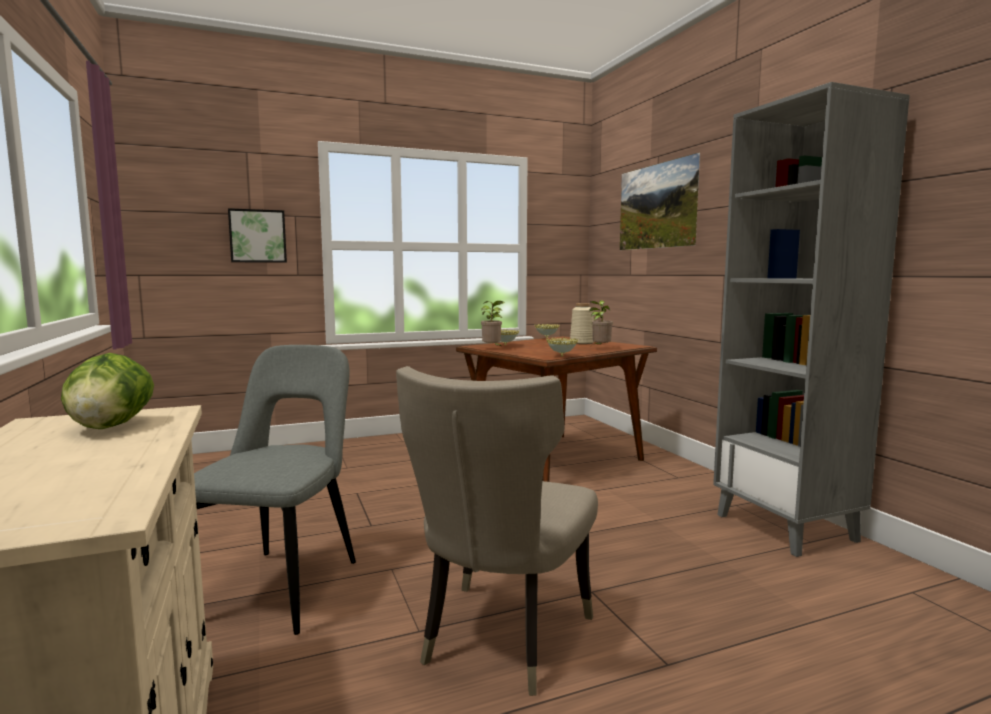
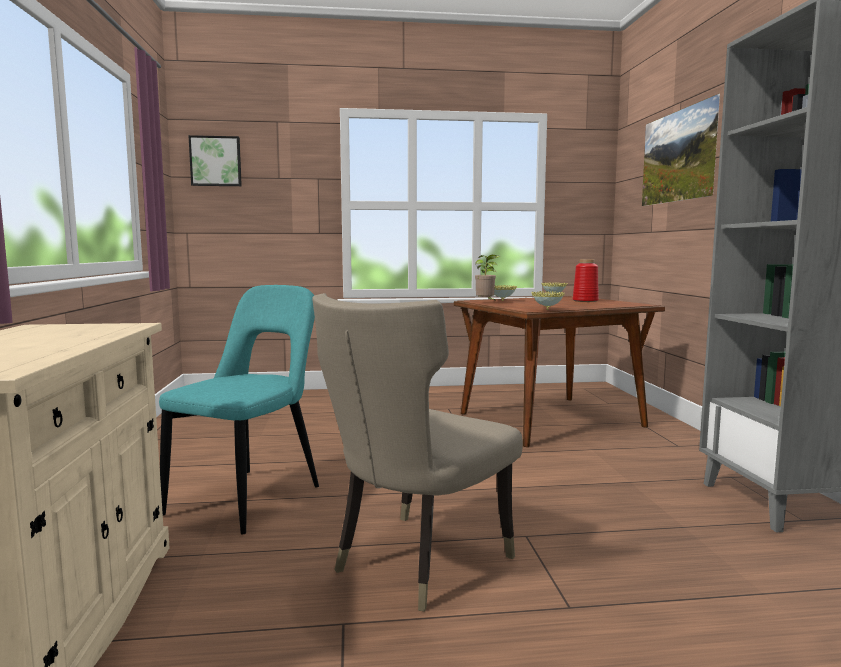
camera: 15 degrees right, 0 degrees up
lettuce [61,353,154,429] -> none
grey chair [194,345,356,635] -> turquoise chair [159,285,319,534]
picture [228,208,287,263] -> picture moved to [188,135,242,186]
beige vase [570,303,594,344] -> red vase [573,259,599,302]
potted plant [589,300,613,347] -> none

